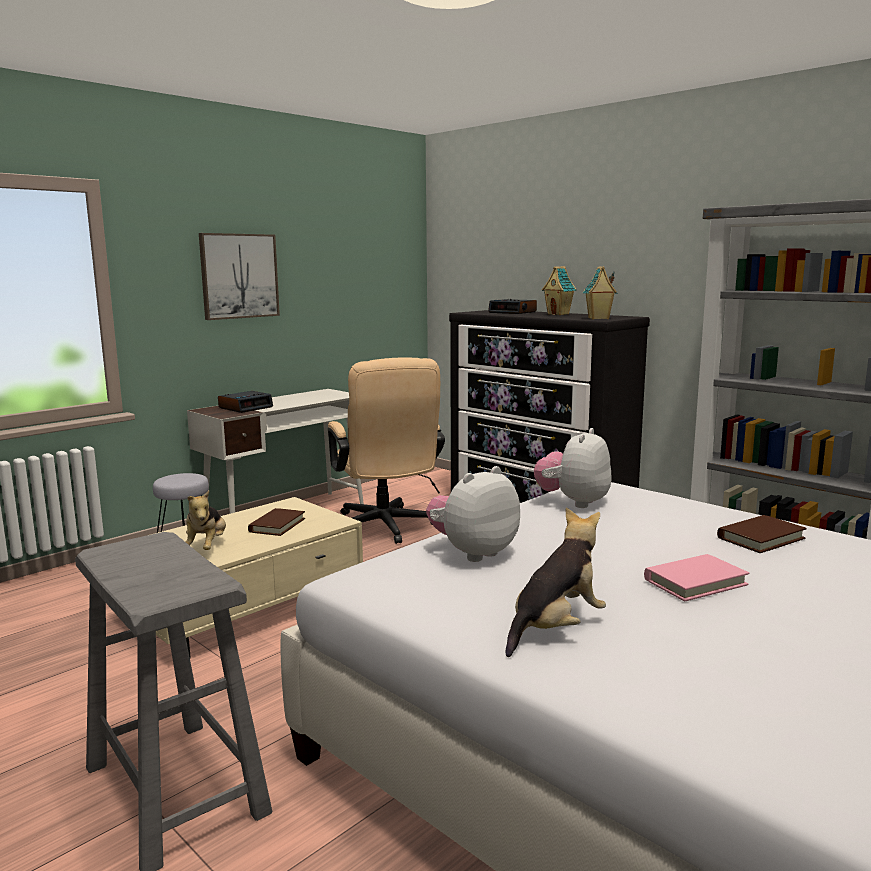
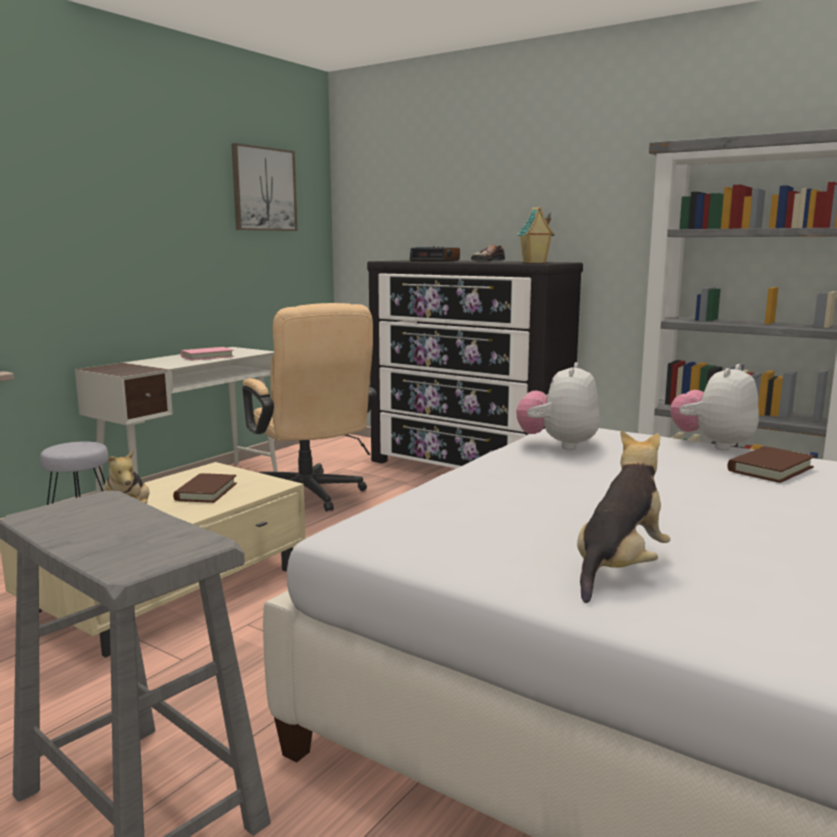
camera: 10 degrees left, 0 degrees up
picture [199,233,280,320] -> picture moved to [231,143,297,231]
alarm clock [218,391,273,413] -> none
plush toy [426,466,520,562] -> plush toy moved to [670,364,759,450]
toy house [542,266,576,315] -> shoe [471,244,505,262]
pink book [644,554,749,601] -> pink book moved to [181,347,234,361]

